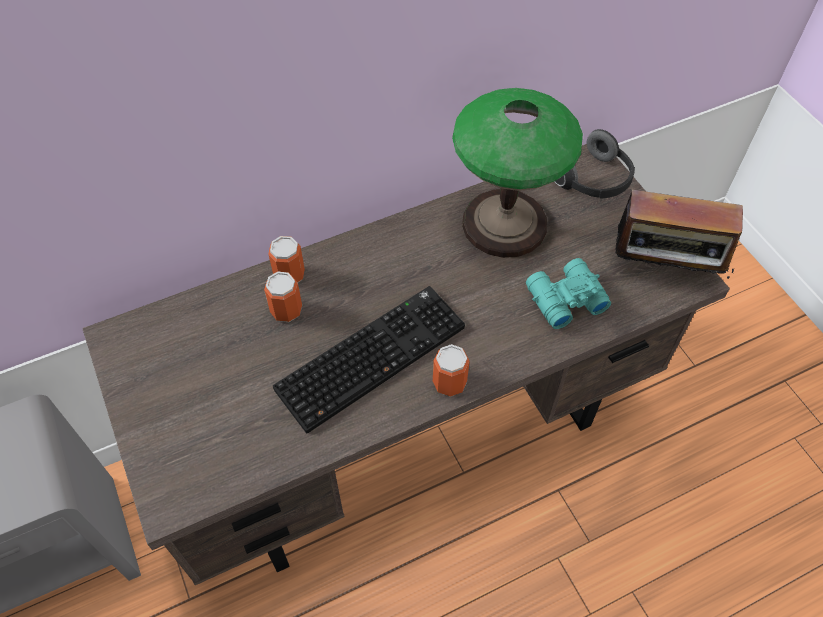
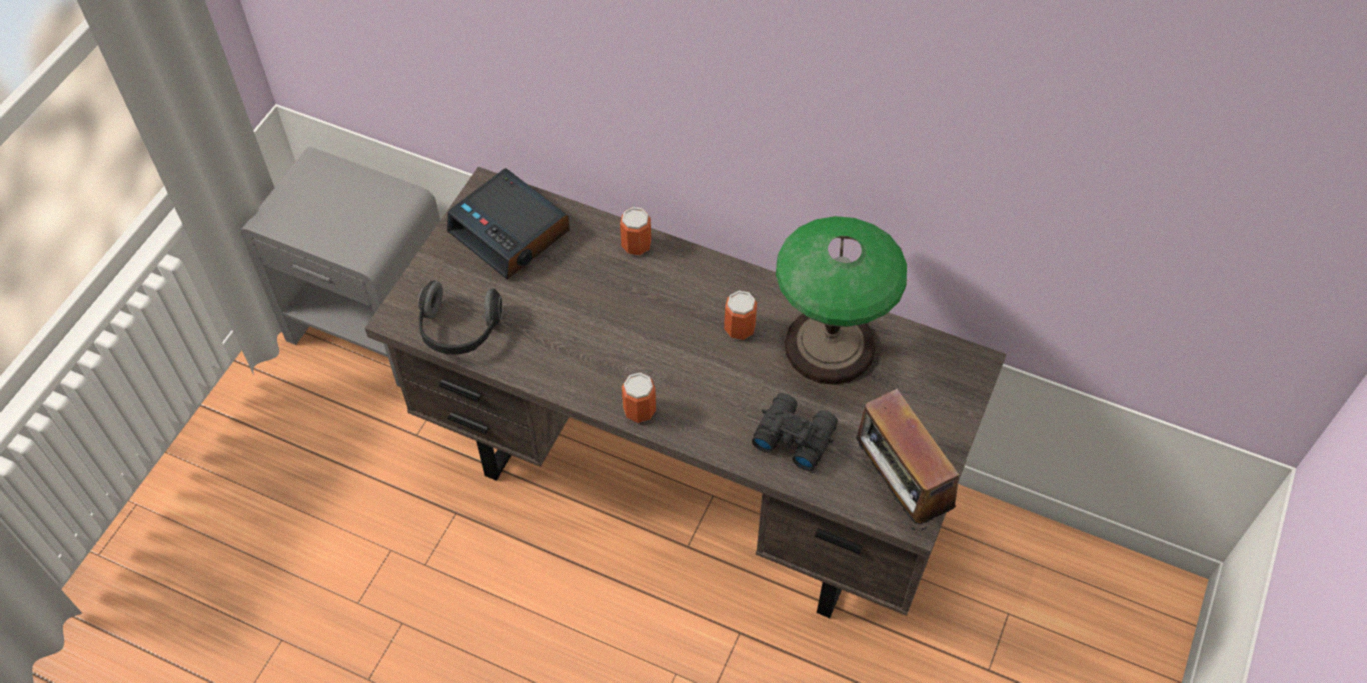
camera: 50 degrees right, 0 degrees up
can [264,272,302,322] -> can moved to [724,291,757,340]
keyboard [273,286,465,433] -> none
turquoise binoculars [526,258,611,329] -> black binoculars [752,393,838,471]
headphones [554,129,635,198] -> headphones moved to [418,280,503,355]
none -> alarm clock [447,168,570,280]

